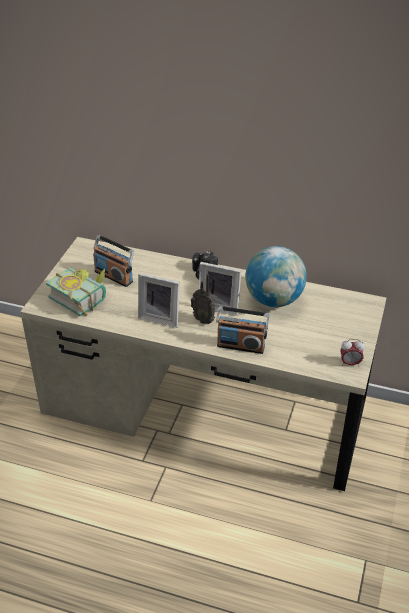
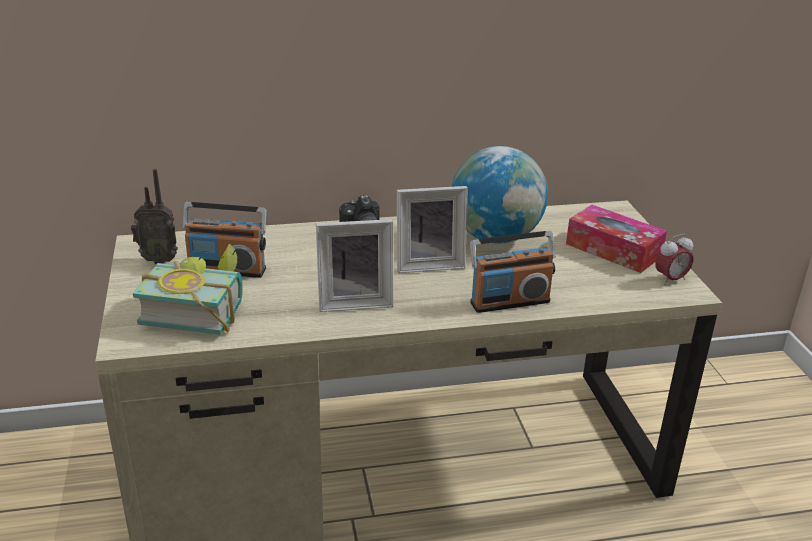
camera: 30 degrees left, 10 degrees down
radio [191,274,215,324] -> radio moved to [131,169,178,264]
none -> tissue box [566,205,667,273]

